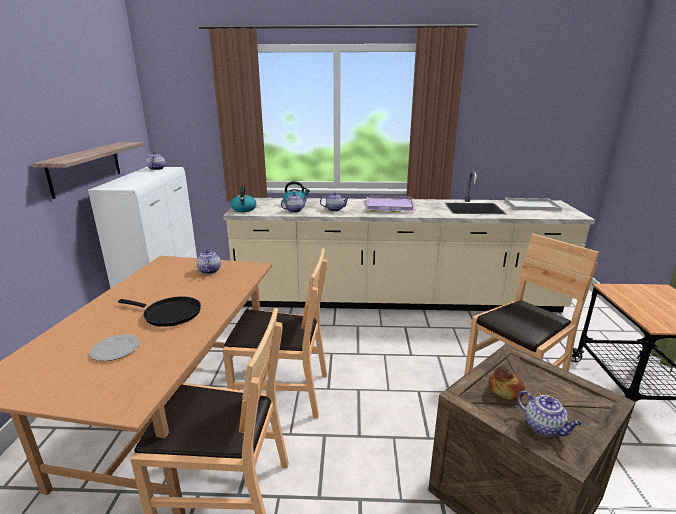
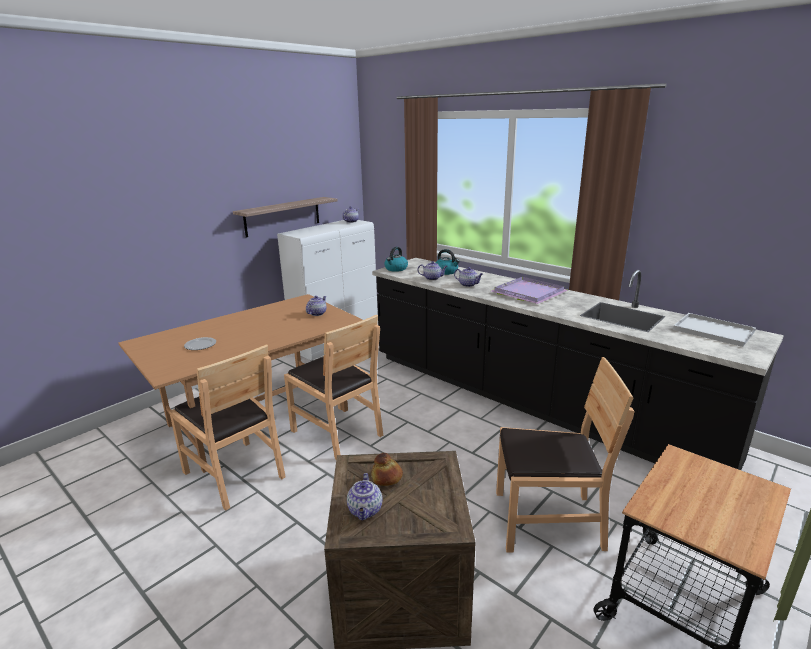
camera: 40 degrees right, 0 degrees up
black frying pan [118,296,201,327] -> none
beige counter [223,171,595,312] -> black counter [372,258,784,470]

